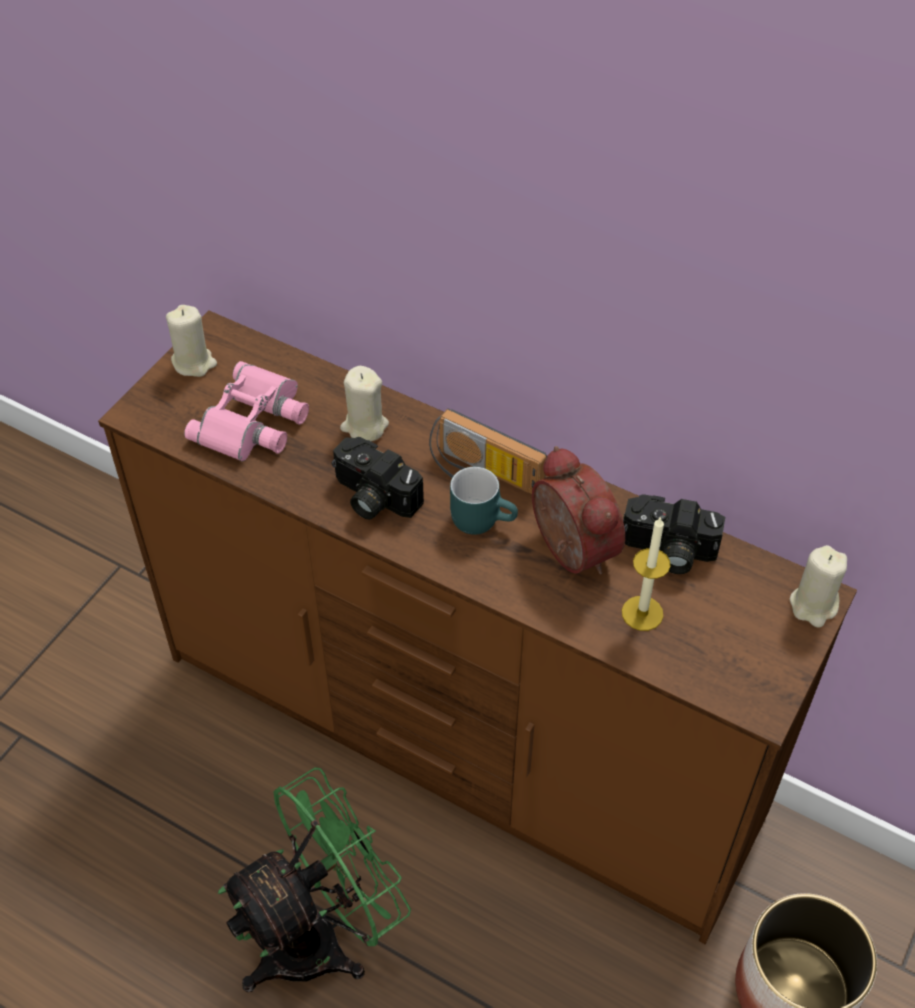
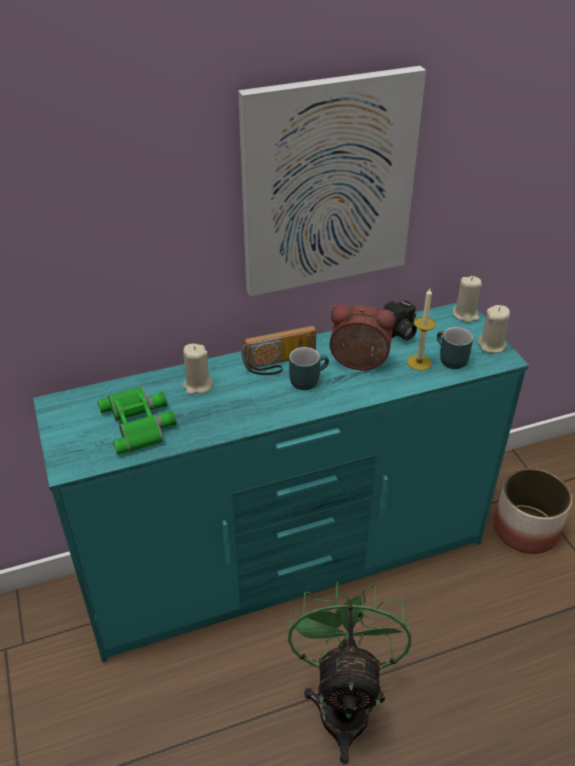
camera: 50 degrees left, 10 degrees down
brown dresser [98,310,857,944] -> turquoise dresser [33,303,529,663]
beige candle [166,305,217,377] -> beige candle moved to [477,305,510,353]
pink binoculars [184,361,309,462] -> green binoculars [97,386,177,455]
camera [332,437,424,520] -> none
none -> picture [238,66,426,296]
none -> turquoise mug [437,327,473,369]

